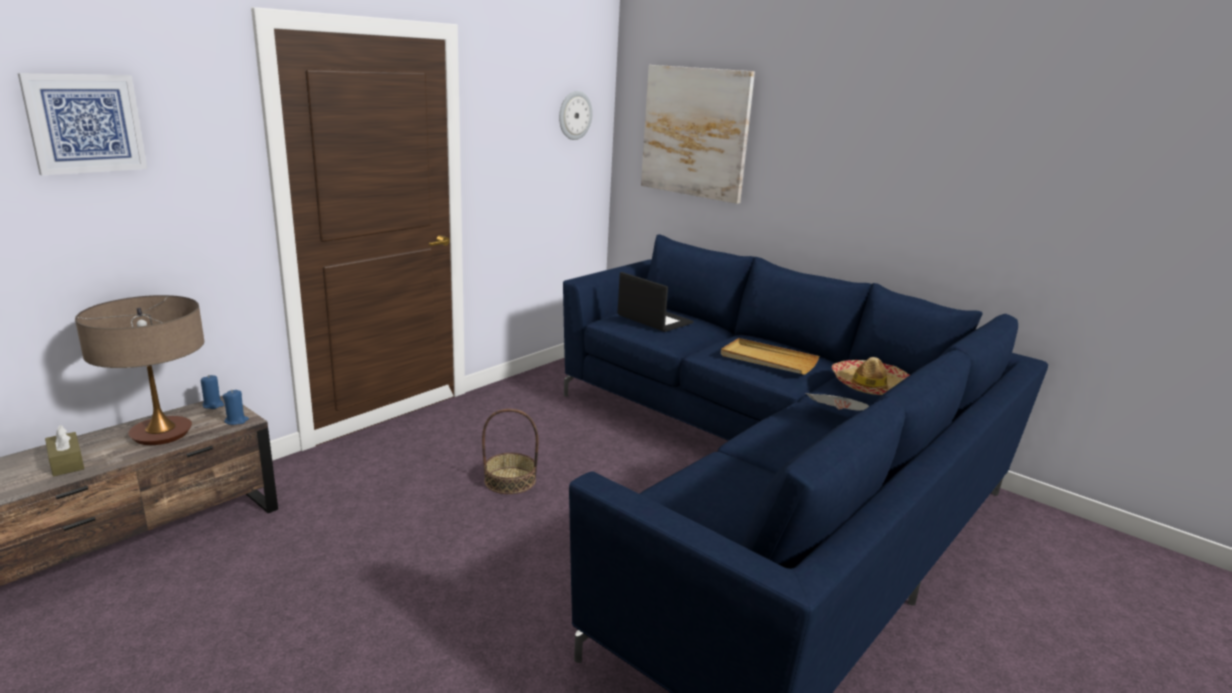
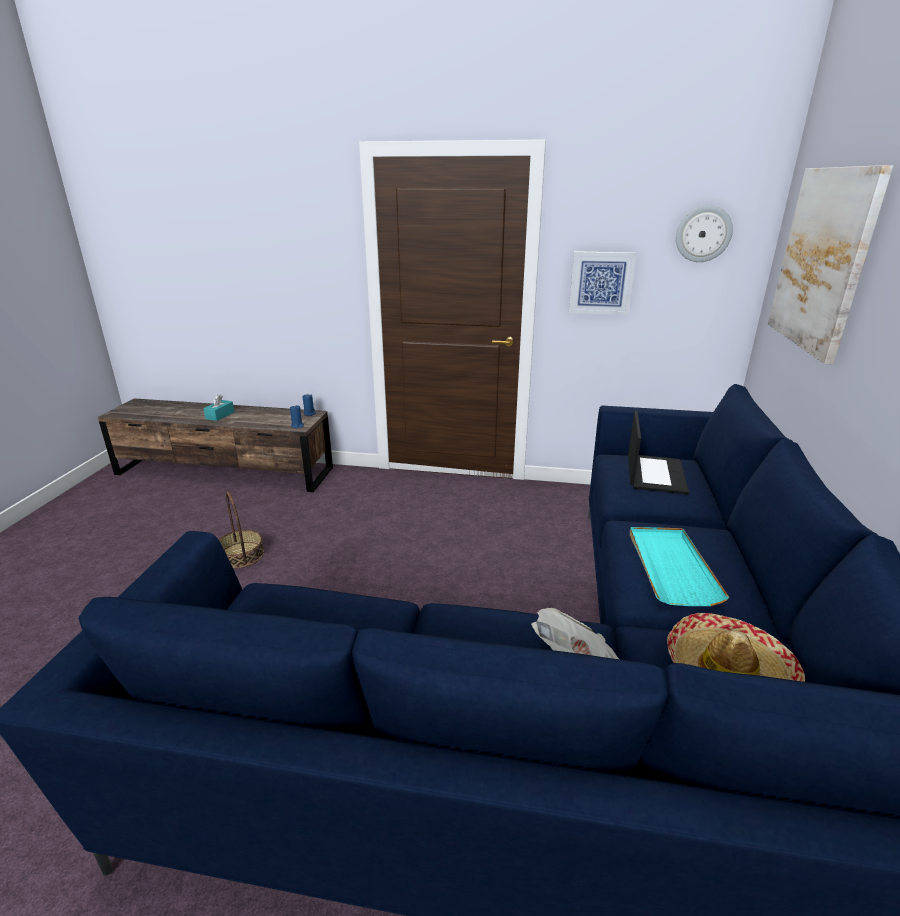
camera: 60 degrees right, 5 degrees up
picture [18,73,147,176] -> picture moved to [569,251,637,315]
brown tissue box [45,425,84,476] -> turquoise tissue box [203,394,234,421]
table lamp [75,295,204,445] -> none
basket [482,409,539,494] -> basket moved to [218,492,264,569]
beige tray [721,338,819,375] -> turquoise tray [630,527,729,606]

